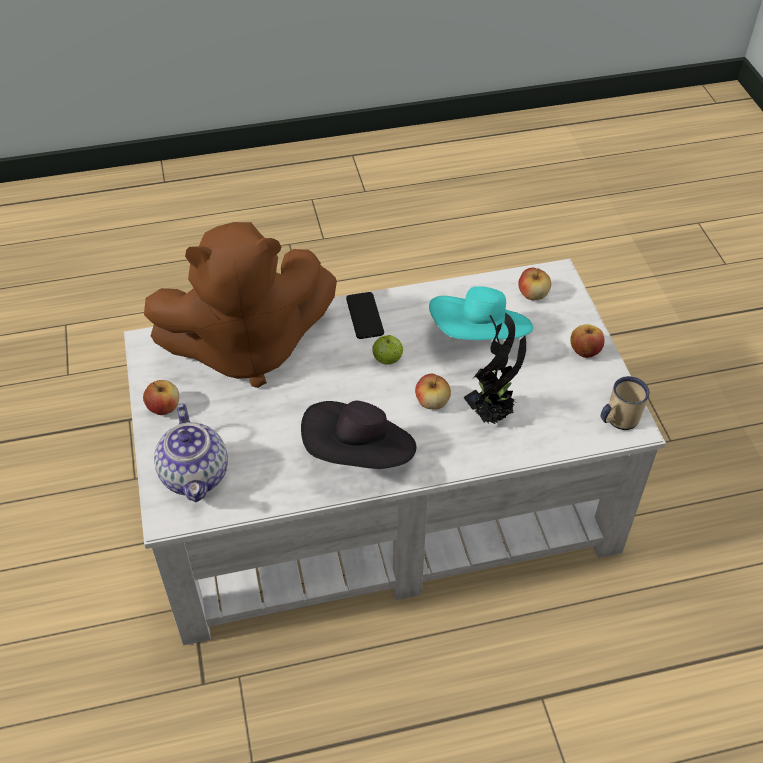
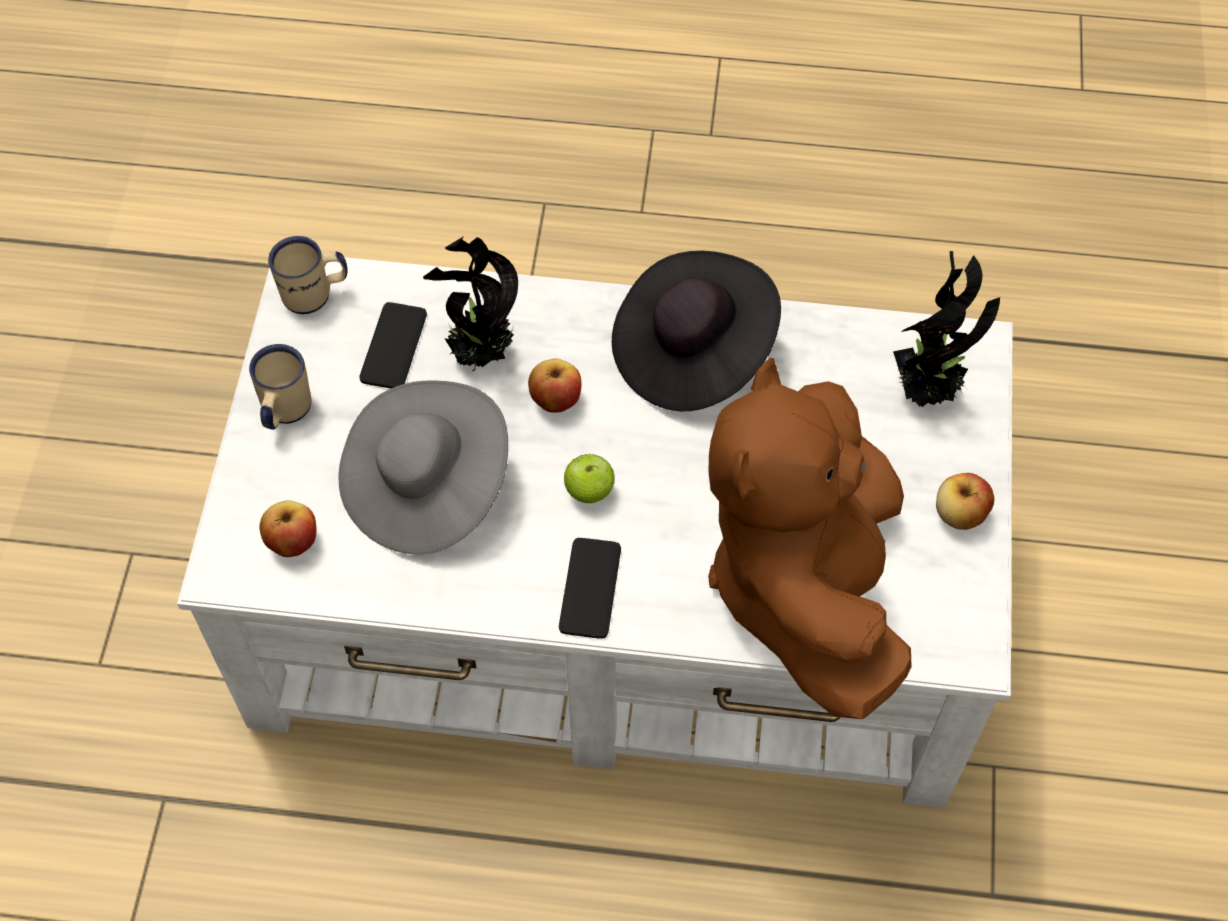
camera: 160 degrees left, 10 degrees up
brown plush toy [144,222,337,388] -> brown plush toy turned 90 degrees counterclockwise [708,358,912,719]
teapot [154,404,228,502] -> potted plant [893,251,1000,407]
turquoise hat [429,286,533,340] -> grey hat [339,380,508,555]
apple [570,324,605,358] -> beige mug [249,344,311,430]
none -> phone [359,302,427,389]

